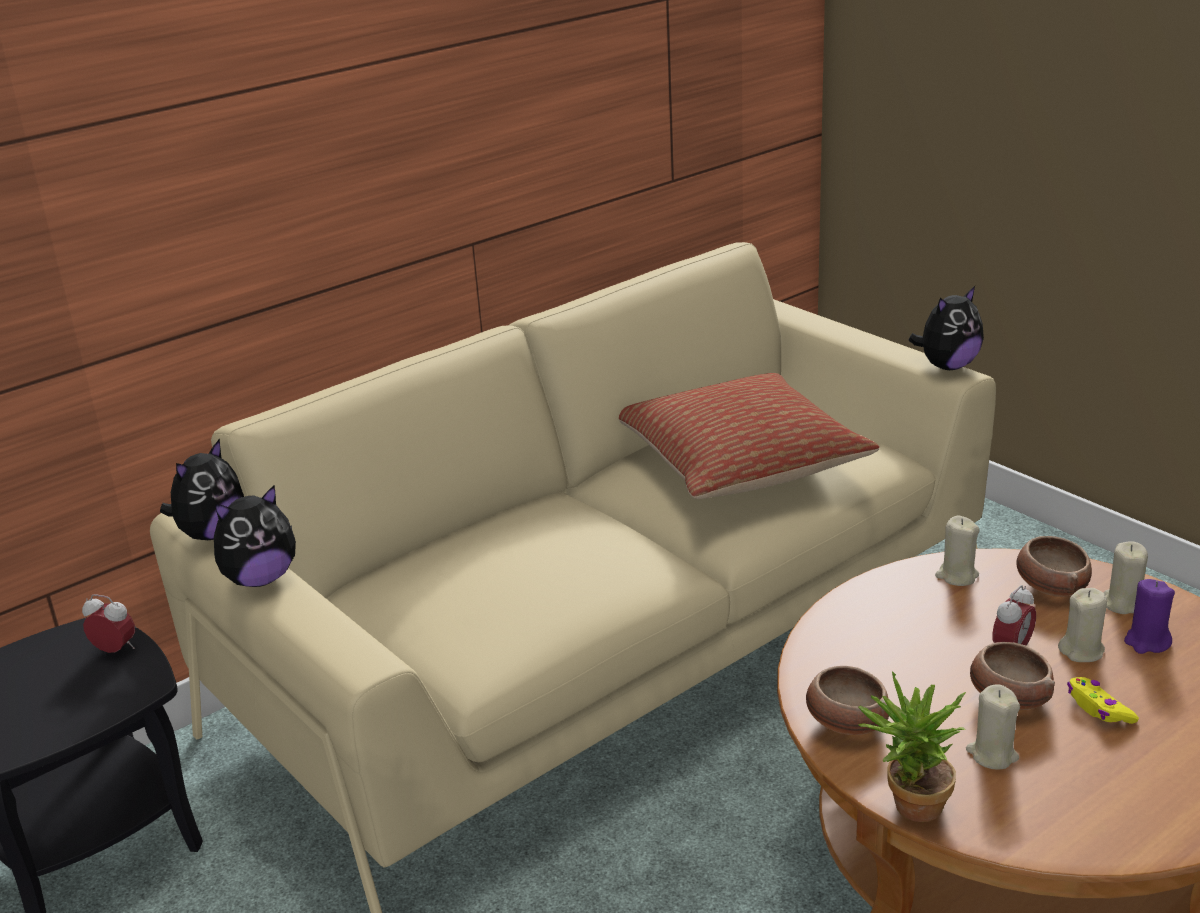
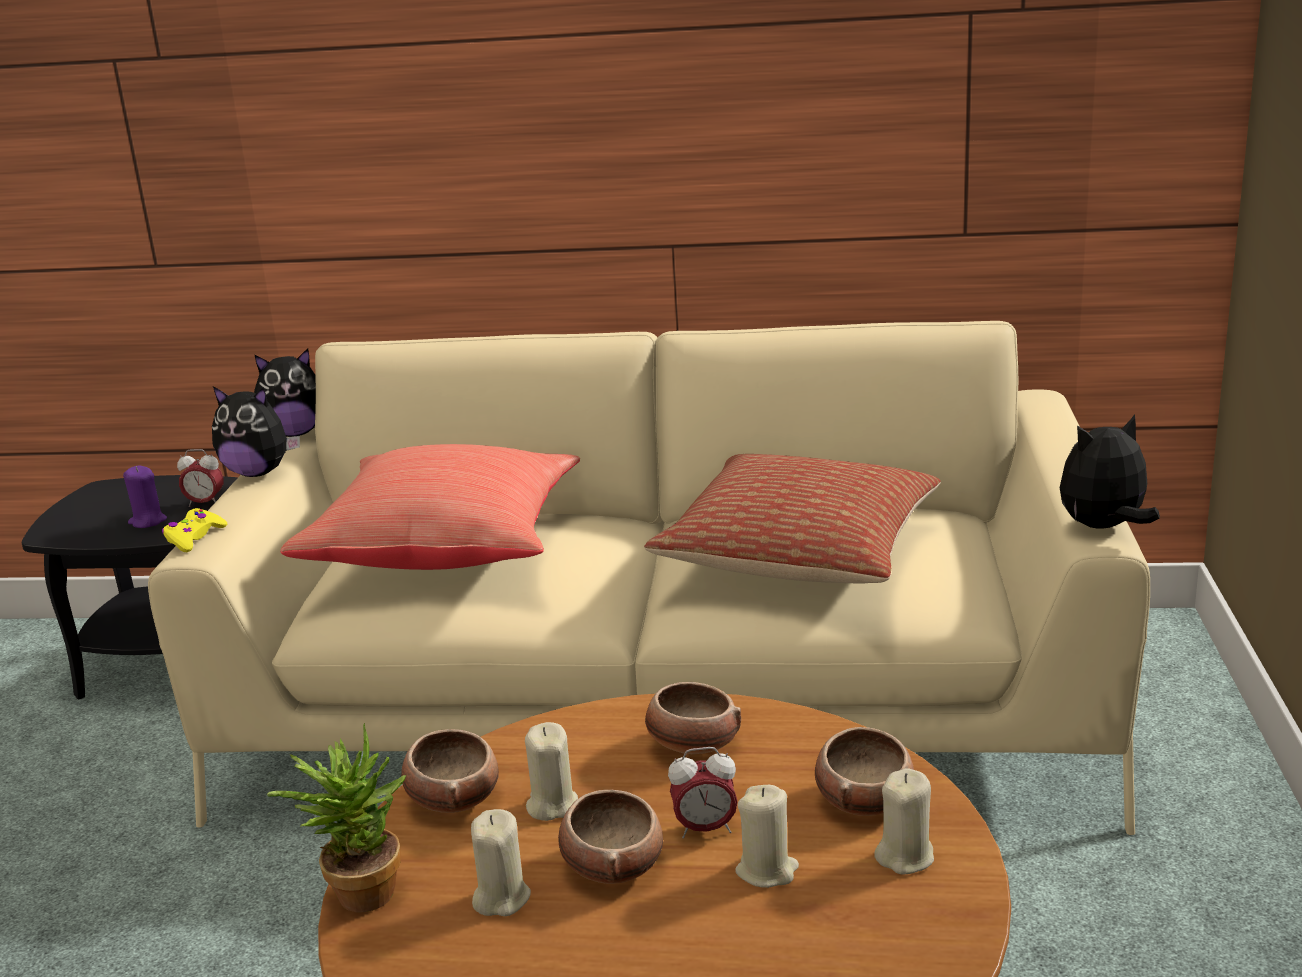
camera: 45 degrees right, 5 degrees down
alarm clock [82,594,135,653] -> alarm clock turned 120 degrees clockwise [177,449,223,507]
plush toy [909,286,984,370] -> plush toy turned 150 degrees clockwise [1060,414,1160,529]
beige candle [935,516,979,586] -> beige candle moved to [525,722,578,821]
yellow game controller [1067,677,1139,724] -> yellow game controller moved to [162,508,227,552]
purple candle [1124,579,1175,654] -> purple candle moved to [123,466,167,528]
none -> red pillow [280,444,580,570]
none -> bowl [645,682,741,754]

